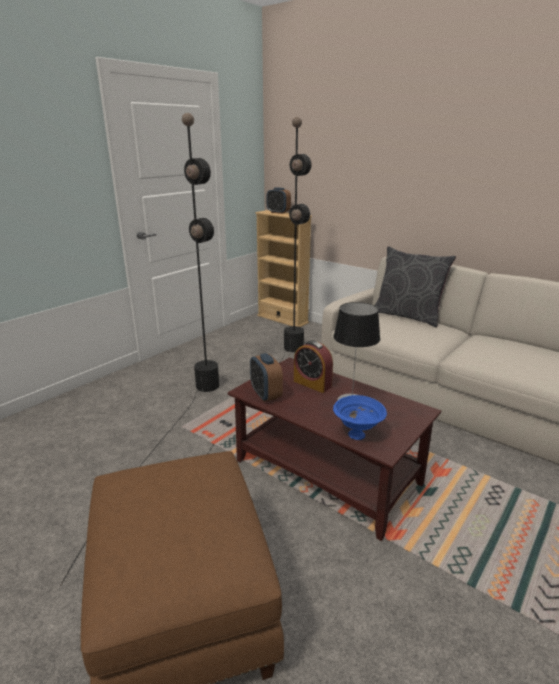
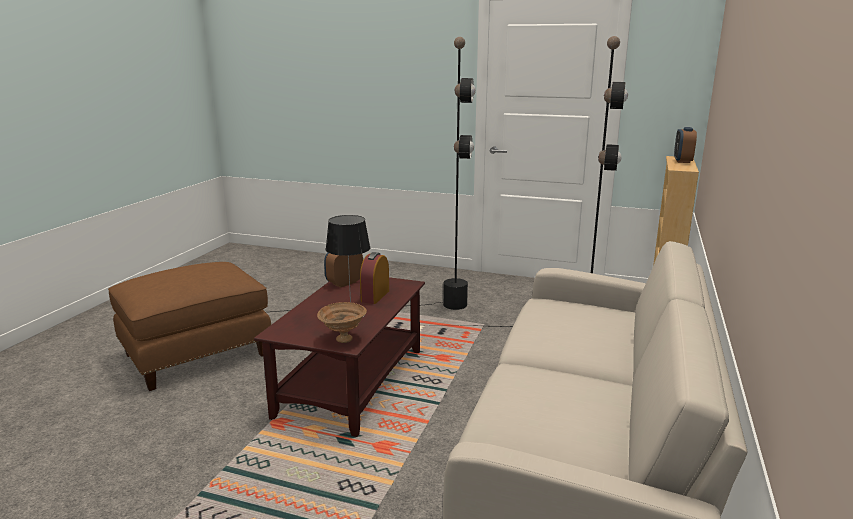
camera: 70 degrees right, 5 degrees down
blue bowl [333,395,387,440] -> none
grey pillow [374,246,456,328] -> none
none -> brown bowl [317,302,367,343]

